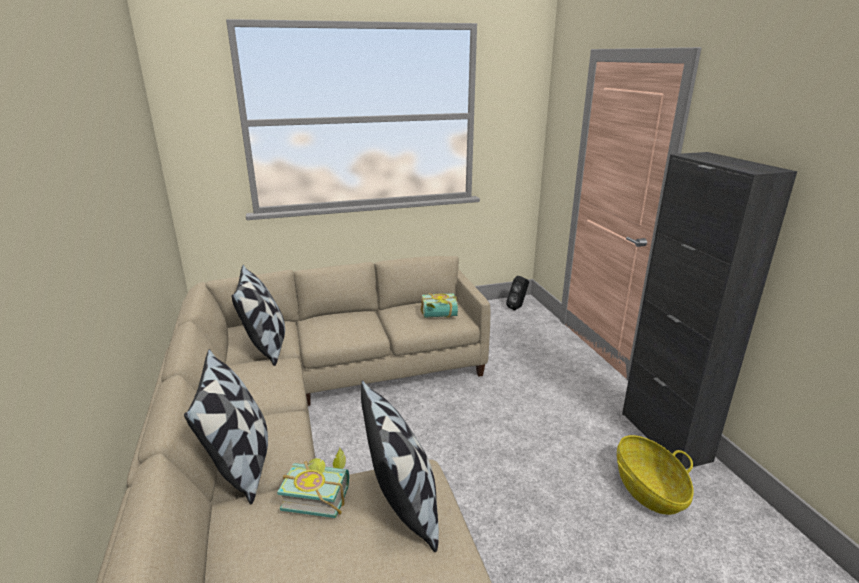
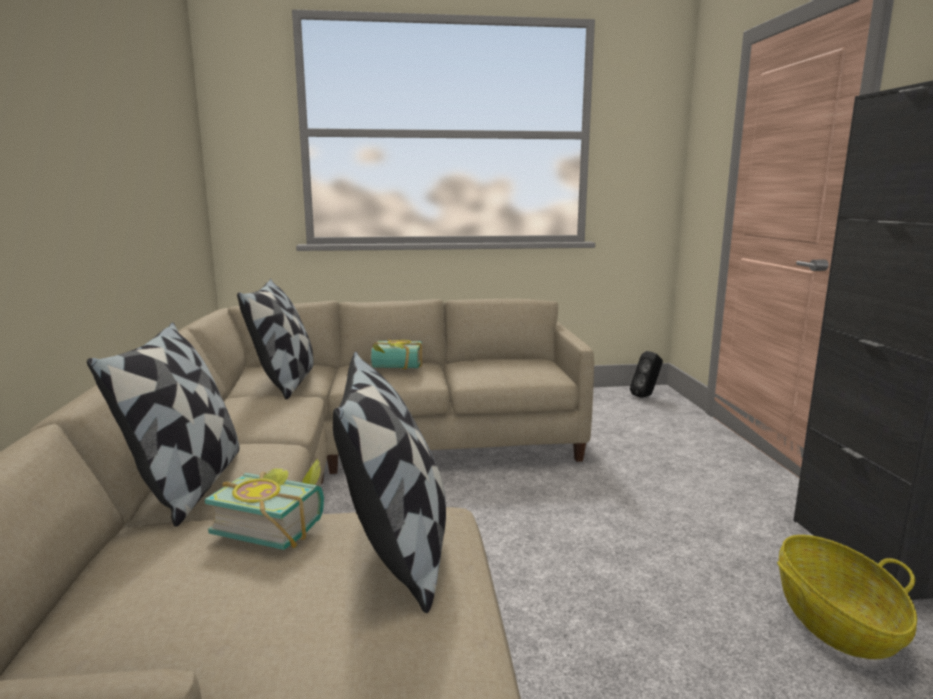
camera: 10 degrees right, 10 degrees down
book [421,293,458,318] -> book moved to [371,339,422,369]

